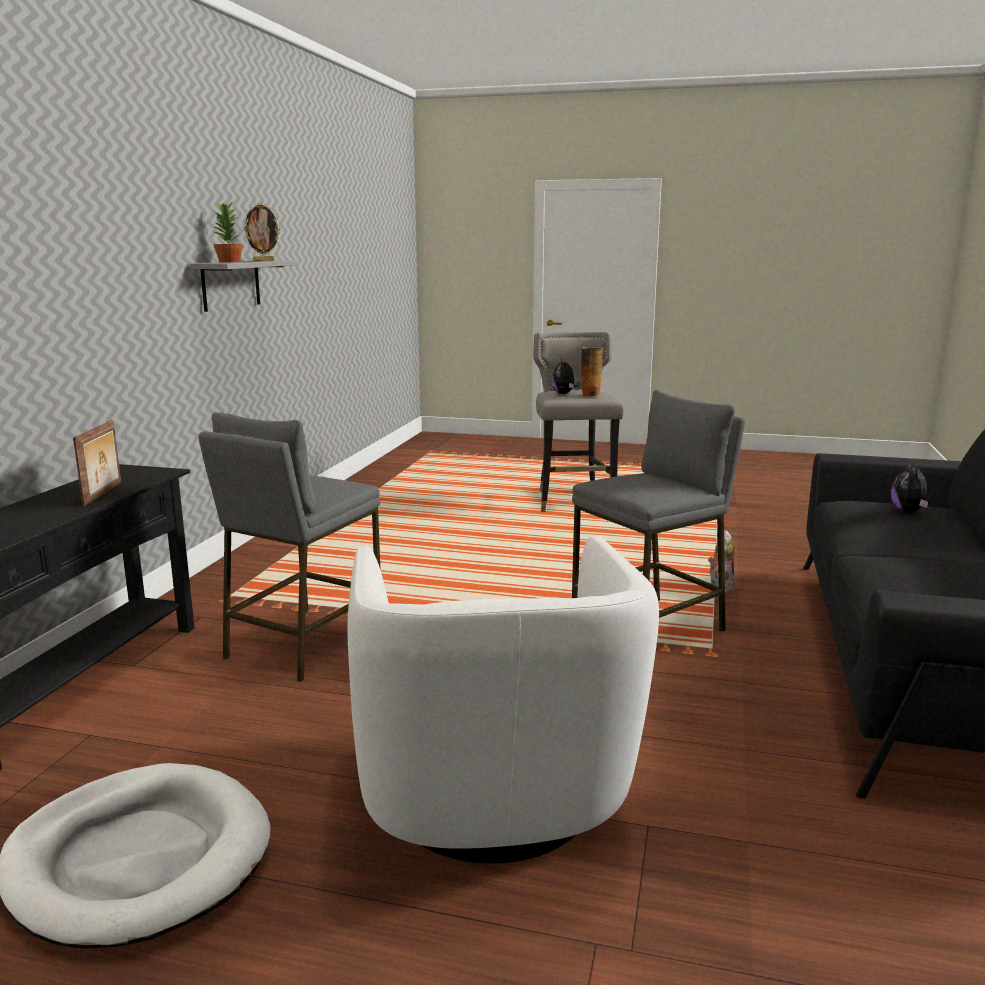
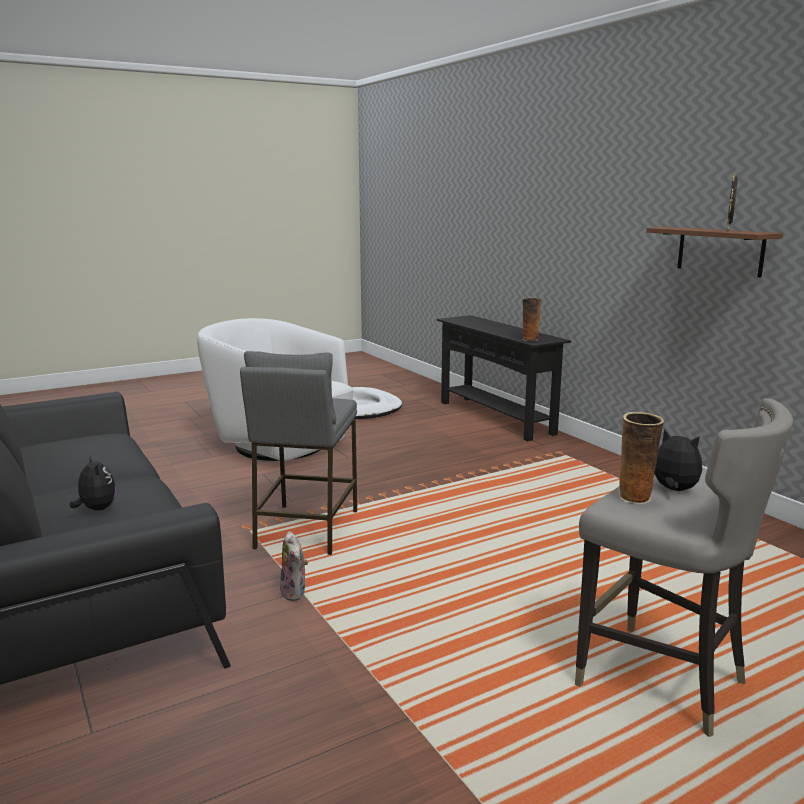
camera: 135 degrees right, 0 degrees up
picture frame [73,420,121,506] -> none
grey shelf [190,260,297,312] -> brown shelf [646,227,783,277]
grey stool [198,412,380,682] -> none
potted plant [213,202,243,262] -> none
none -> vase [522,298,542,341]

